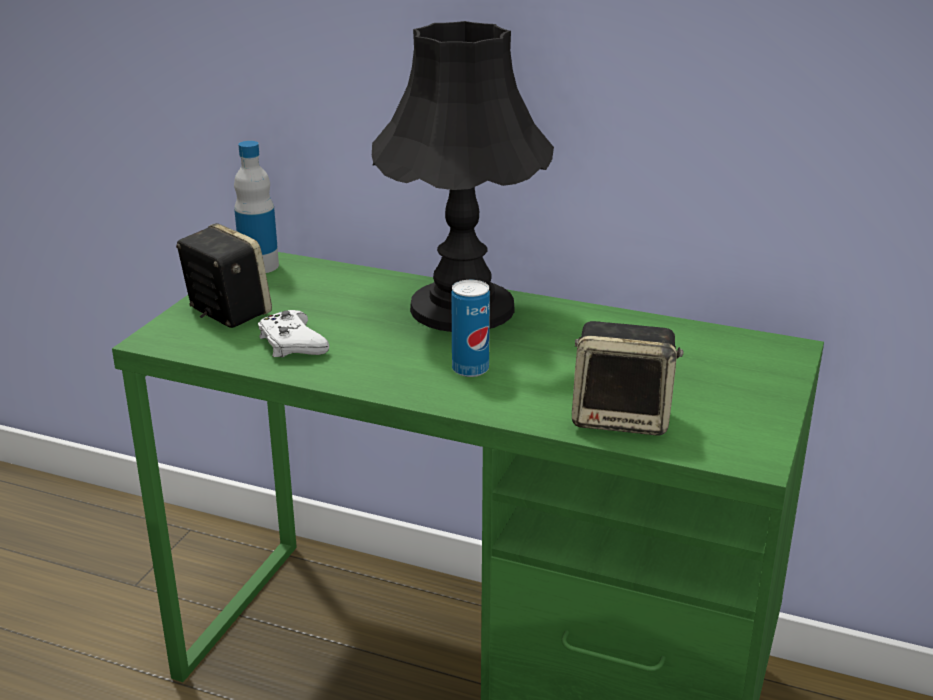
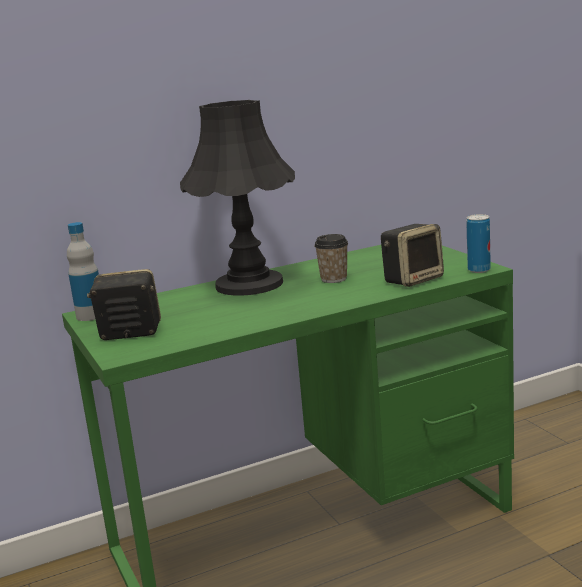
camera: 45 degrees left, 10 degrees down
white game controller [258,310,329,357] -> none
can [451,280,490,377] -> can moved to [466,214,491,273]
none -> cup [314,234,348,283]

